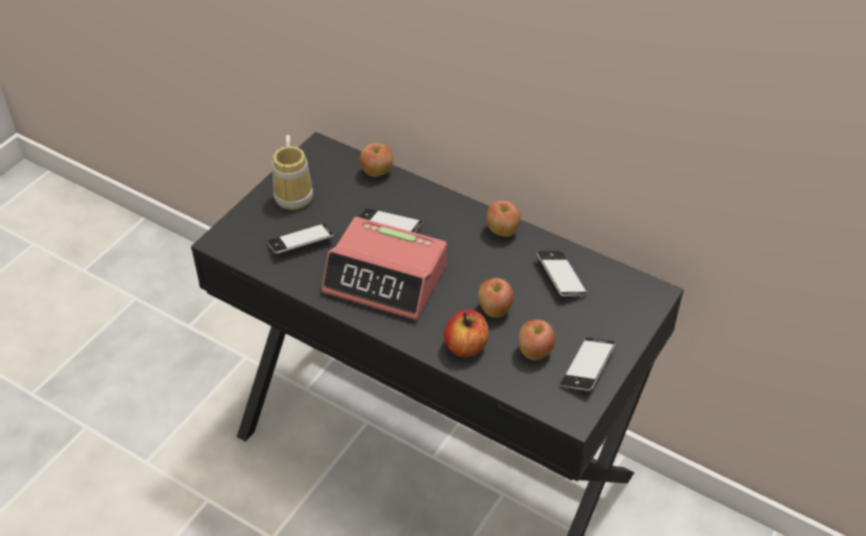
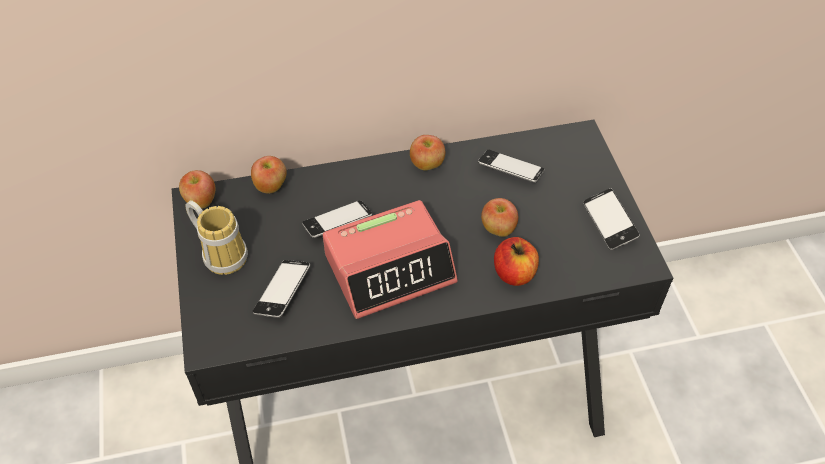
camera: 45 degrees left, 5 degrees up
apple [518,320,556,360] -> apple moved to [179,170,215,209]

